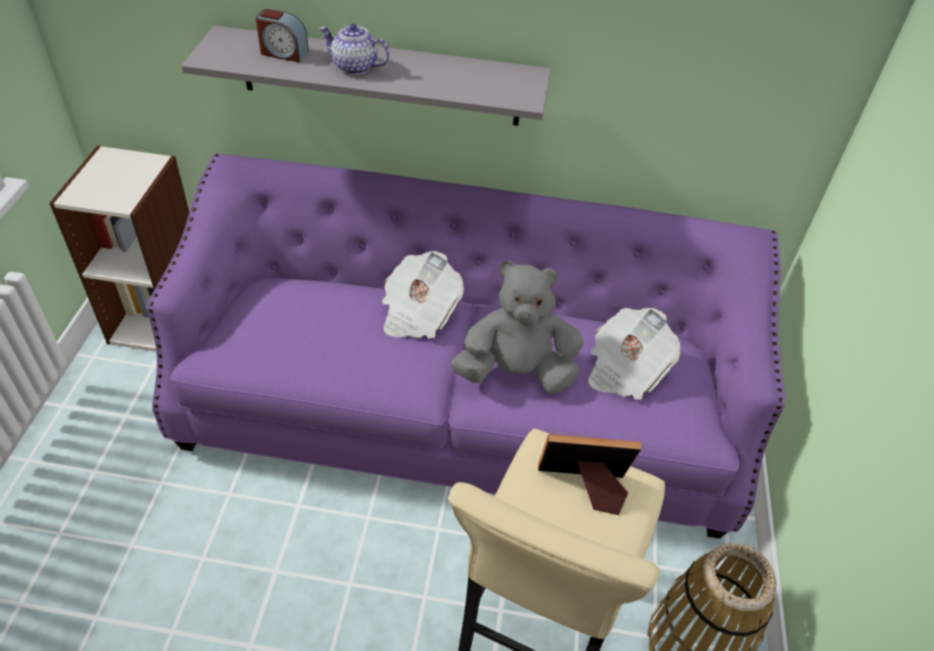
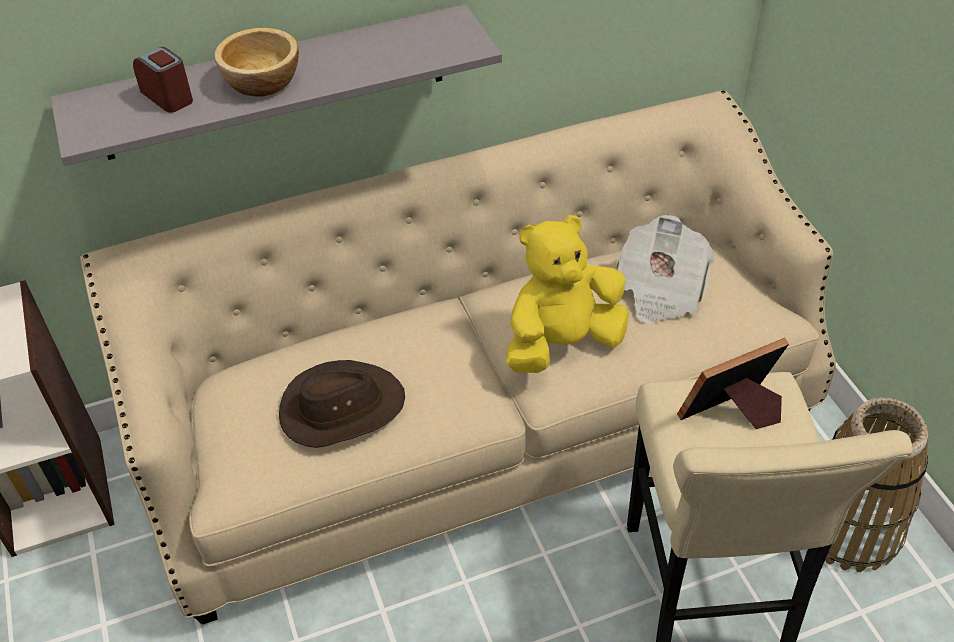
camera: 25 degrees left, 0 degrees up
purple sofa [147,153,785,539] -> beige sofa [80,90,836,625]
alarm clock [256,9,309,62] -> alarm clock turned 120 degrees counterclockwise [133,47,193,113]
teapot [319,23,390,75] -> bowl [215,28,299,97]
newspaper [382,251,464,339] -> none
grey plush toy [451,261,583,394] -> yellow plush toy [506,215,629,373]
none -> brown hat [279,360,405,448]

